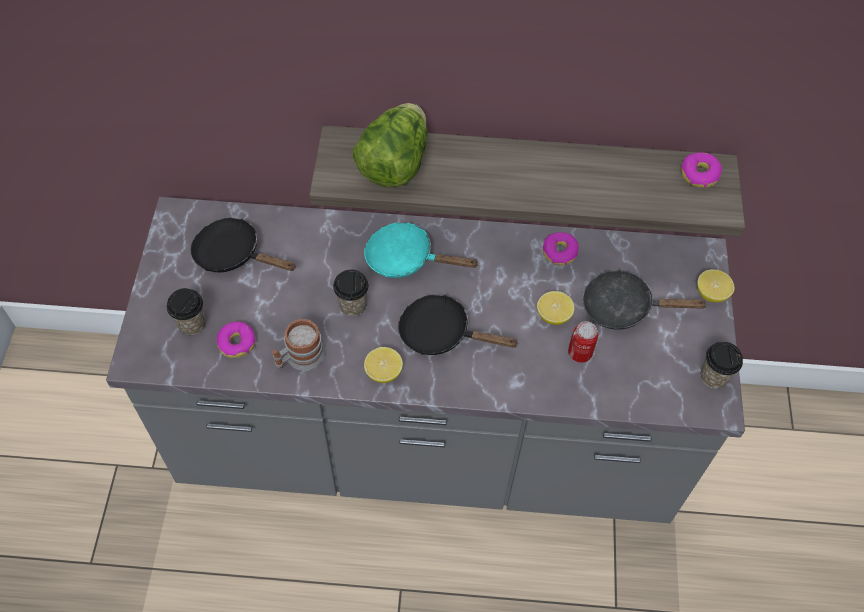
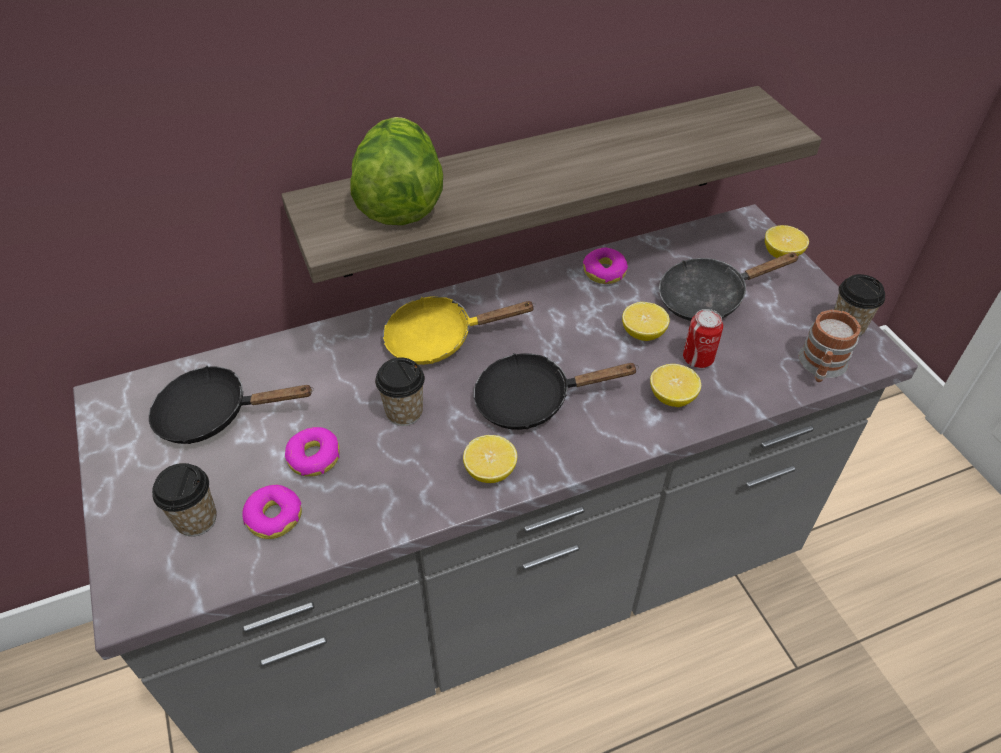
camera: 25 degrees left, 10 degrees down
mug [272,319,325,370] -> mug moved to [798,310,861,382]
turquoise frying pan [364,222,479,278] -> yellow frying pan [383,297,536,365]
donut [681,152,722,188] -> donut moved to [285,427,340,477]
none -> lemon [650,364,701,407]

